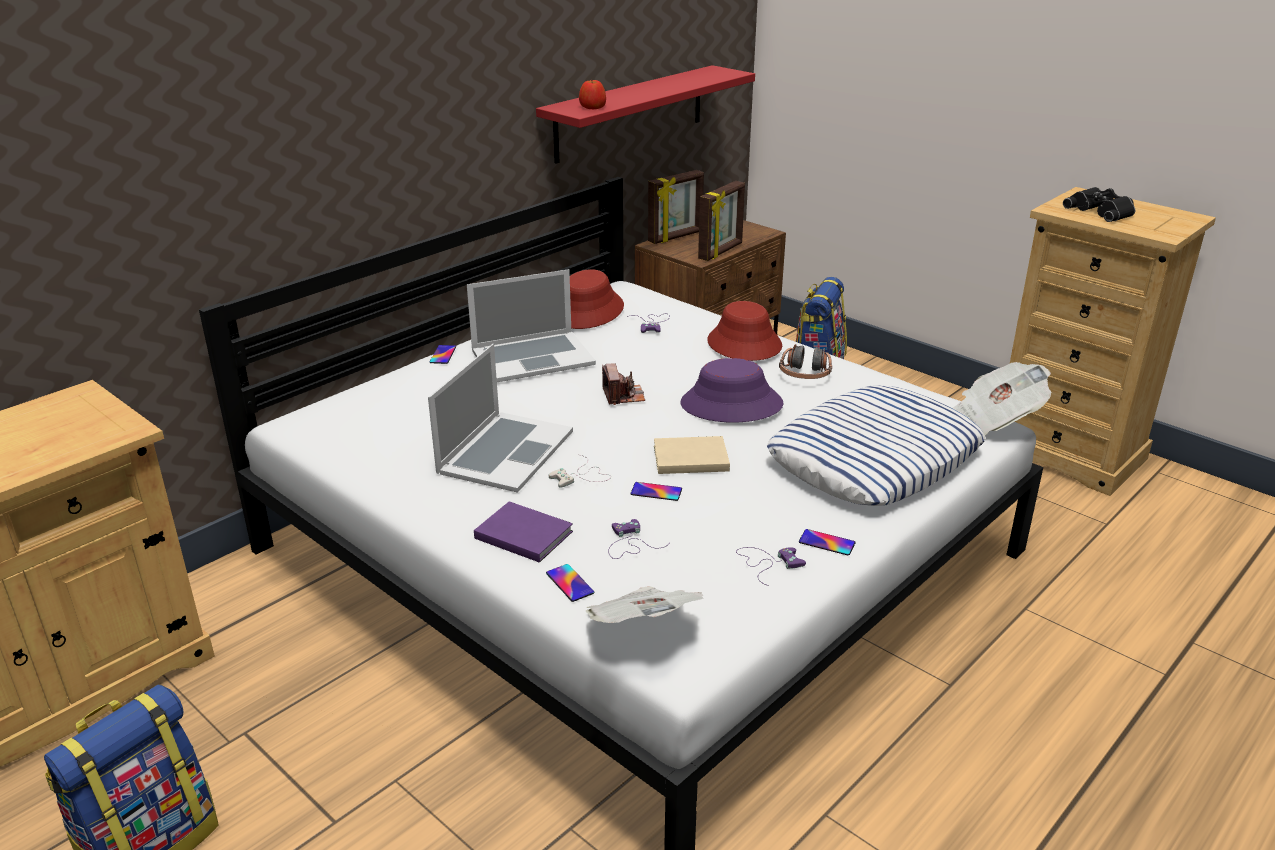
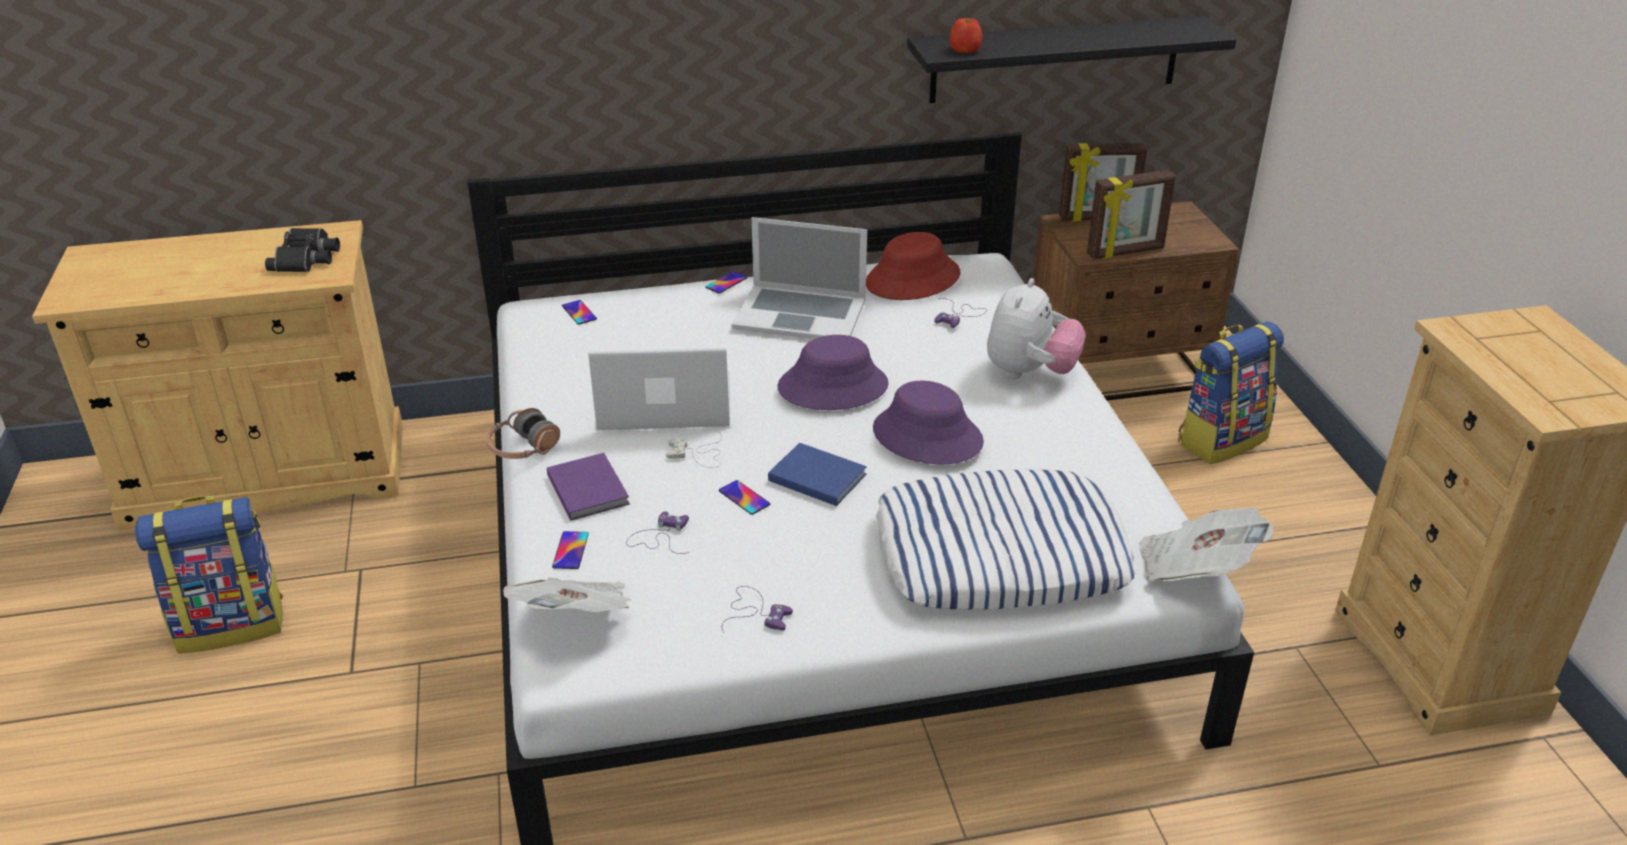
camera: 35 degrees right, 5 degrees up
laptop [428,344,573,493] -> laptop turned 150 degrees counterclockwise [588,348,730,430]
red shelf [536,65,755,164] -> black shelf [907,16,1236,103]
camera [602,363,645,405] -> purple hat [778,335,889,410]
beige book [654,436,730,474] -> blue book [768,443,867,506]
red hat [707,301,782,361] -> plush toy [987,278,1086,379]
headphones [779,344,832,379] -> headphones moved to [486,408,560,459]
phone [799,529,856,555] -> phone moved to [562,300,597,325]
black binoculars [1063,187,1135,222] -> black binoculars moved to [265,228,340,272]

